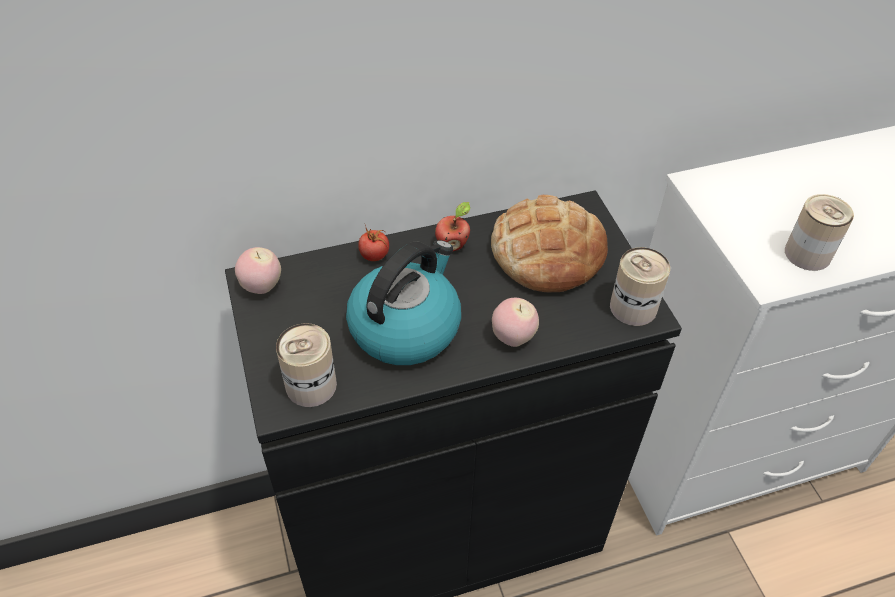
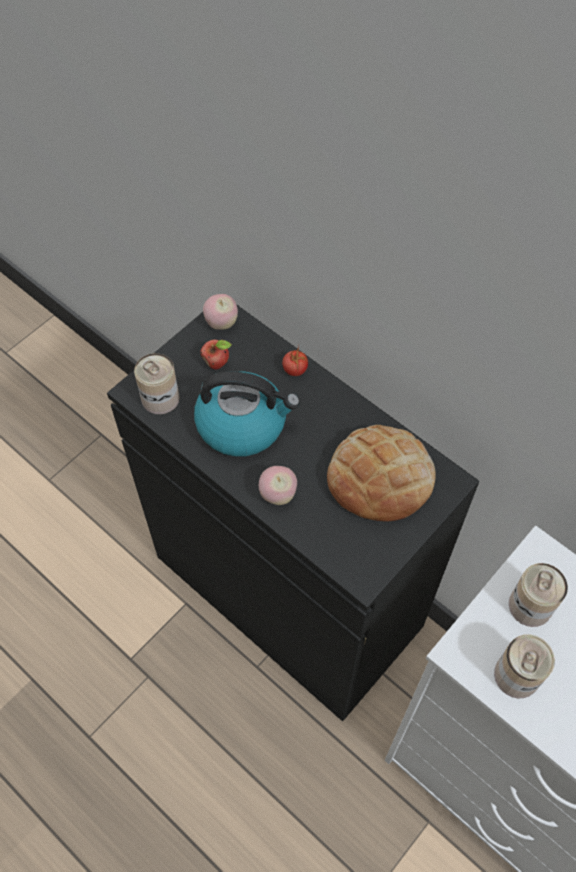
camera: 60 degrees right, 10 degrees up
apple [435,202,470,251] -> apple moved to [200,340,232,370]
can [610,247,670,326] -> can moved to [509,563,568,627]

